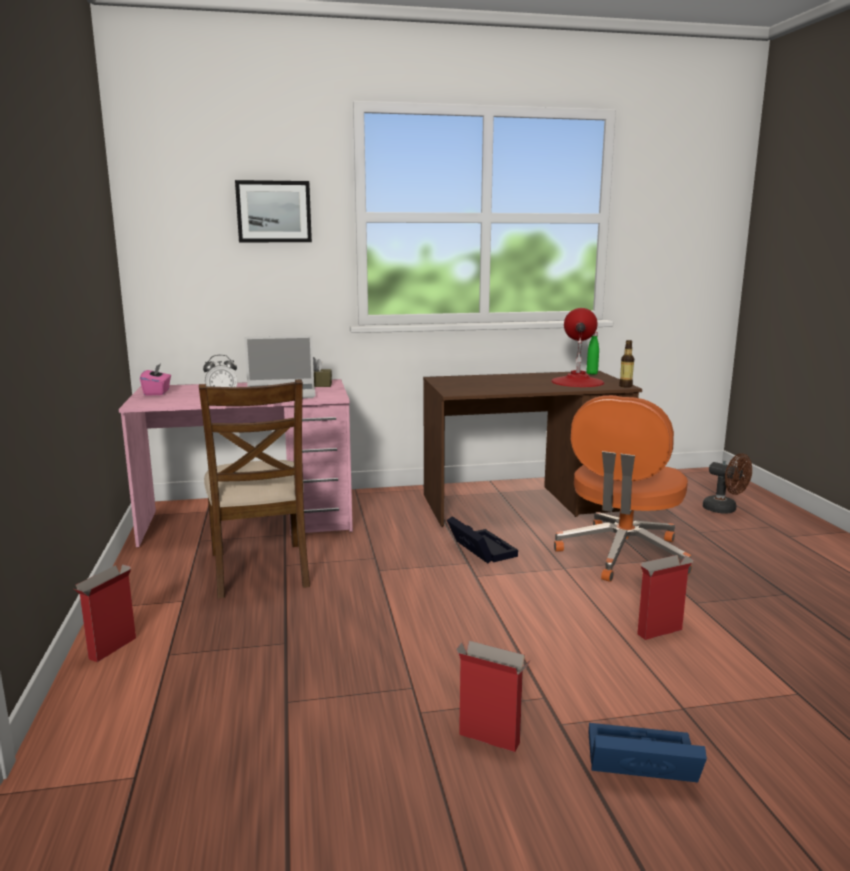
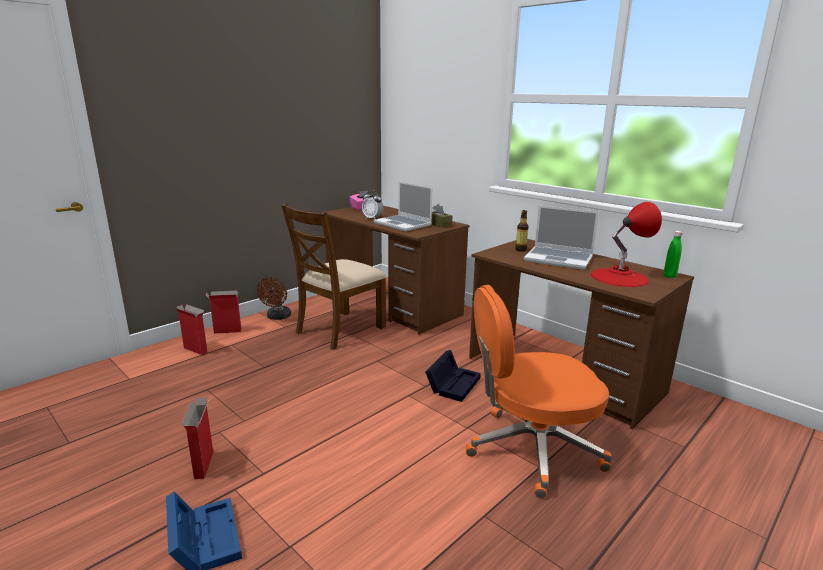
camera: 55 degrees right, 5 degrees up
pink desk [119,379,353,548] -> brown desk [320,206,470,335]
picture [235,180,312,242] -> none
bottle [619,340,634,388] -> bottle moved to [515,210,529,252]
cardboard box [637,555,694,640] -> cardboard box moved to [176,304,208,355]
brown fan [703,453,752,514] -> brown fan moved to [257,277,291,320]
none -> laptop [524,205,599,270]

